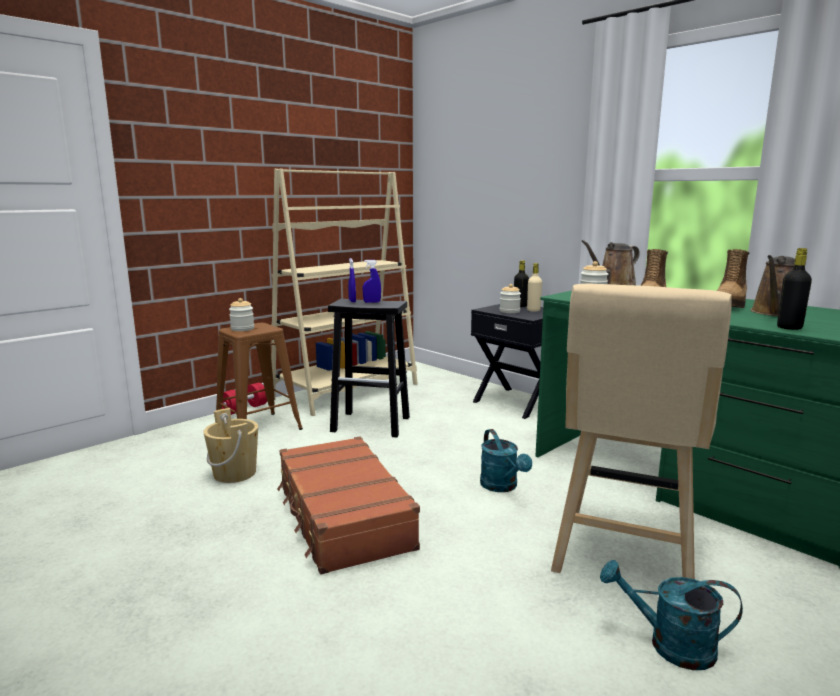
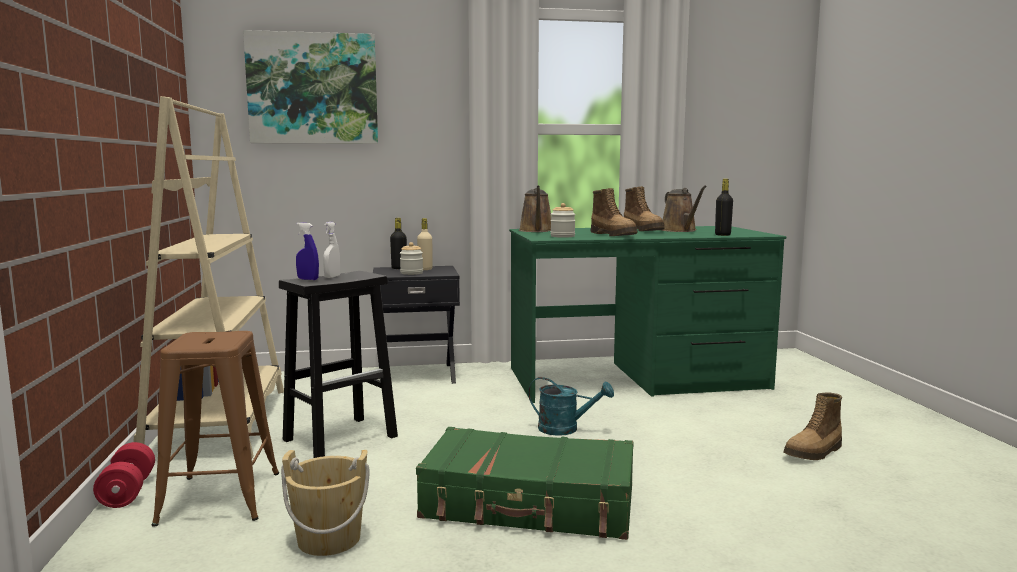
camera: 55 degrees left, 5 degrees down
jar [229,298,254,331] -> none
brown suitcase [277,436,420,575] -> green suitcase [416,427,634,540]
blue spray bottle [363,260,381,303] -> white spray bottle [323,222,340,278]
beige stool [551,284,732,579] -> none
turquoise watering can [600,560,743,670] -> boot [783,393,842,460]
none -> picture [243,30,378,144]

